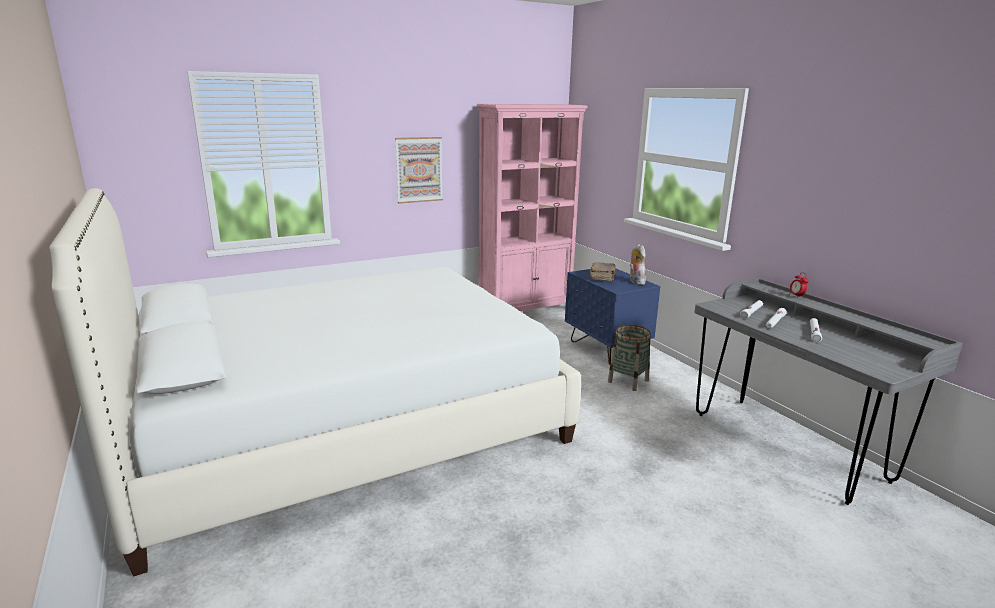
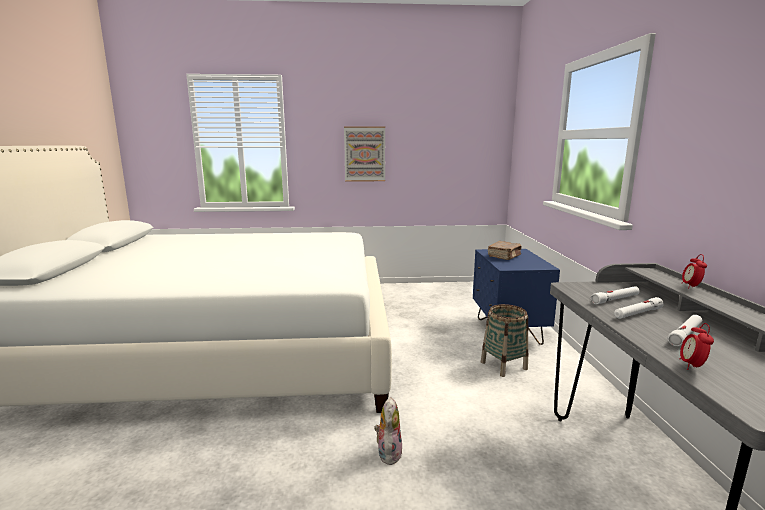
camera: 25 degrees right, 5 degrees down
pink bookcase [477,104,588,311] -> none
plush toy [630,244,647,285] -> plush toy moved to [374,397,402,465]
none -> alarm clock [679,323,714,370]

